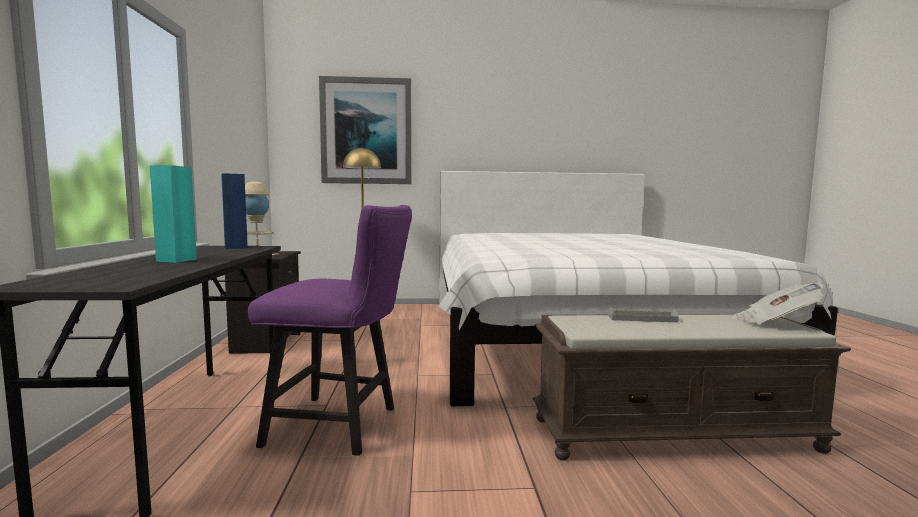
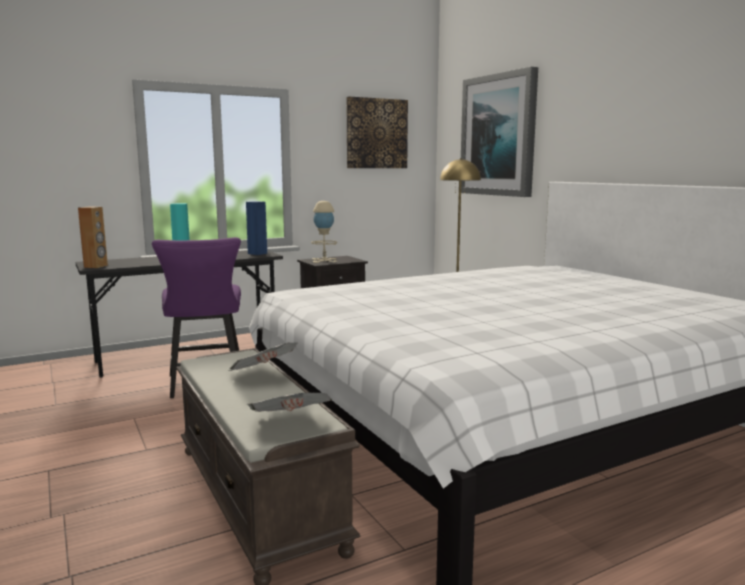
camera: 65 degrees right, 5 degrees up
grey tray [608,307,679,322] -> newspaper [228,342,298,371]
none -> brown speaker [78,207,108,268]
none -> picture [346,96,408,168]

